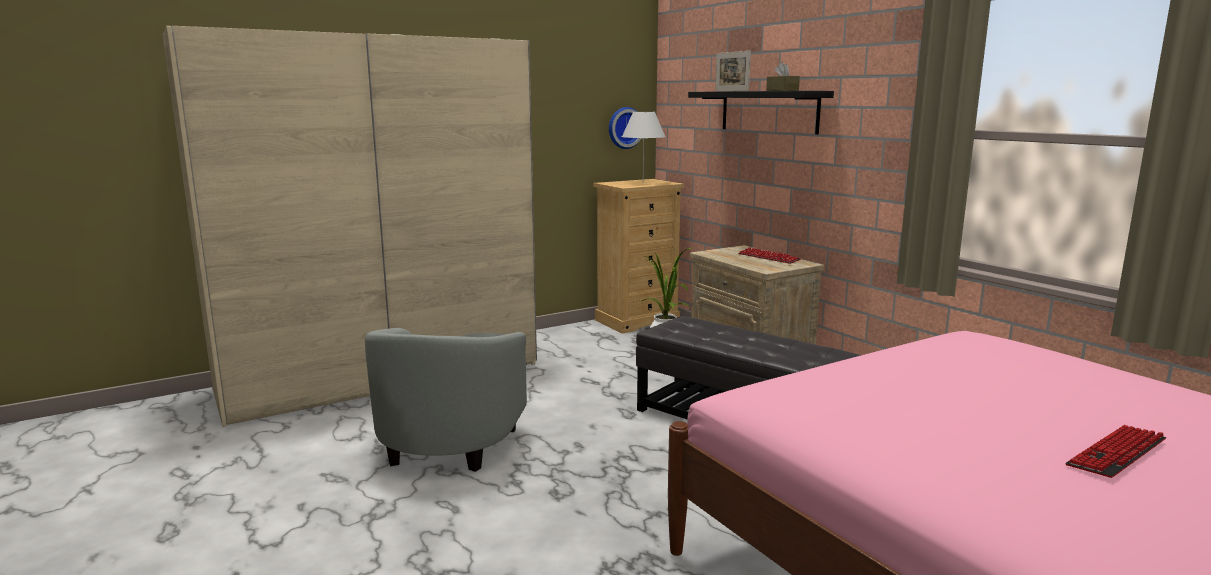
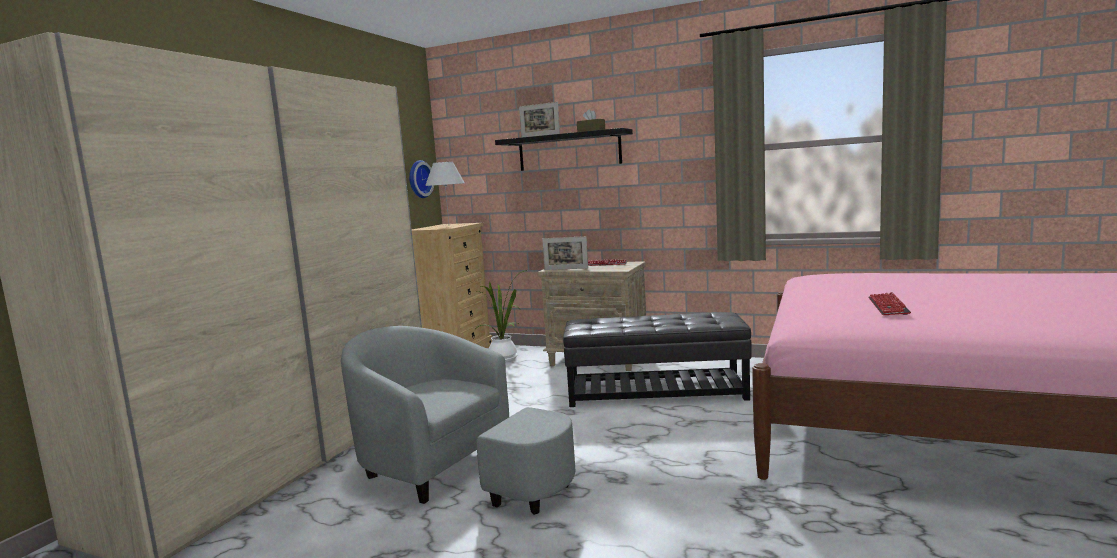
camera: 35 degrees left, 5 degrees down
grey armchair [365,328,527,472] -> grey armchair turned 150 degrees clockwise [341,326,575,515]
keyboard [1065,425,1166,478] -> keyboard moved to [868,292,911,315]
none -> picture frame [542,236,588,270]

